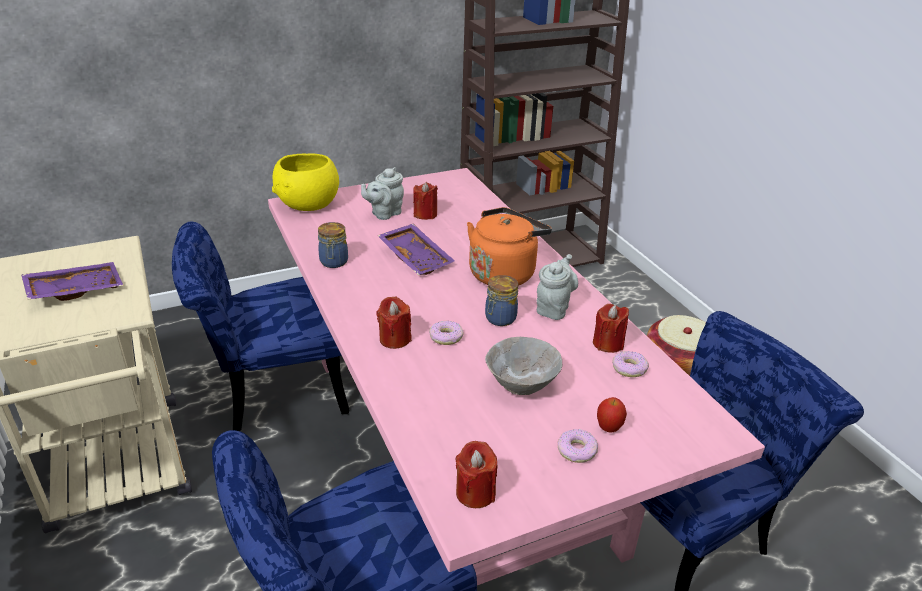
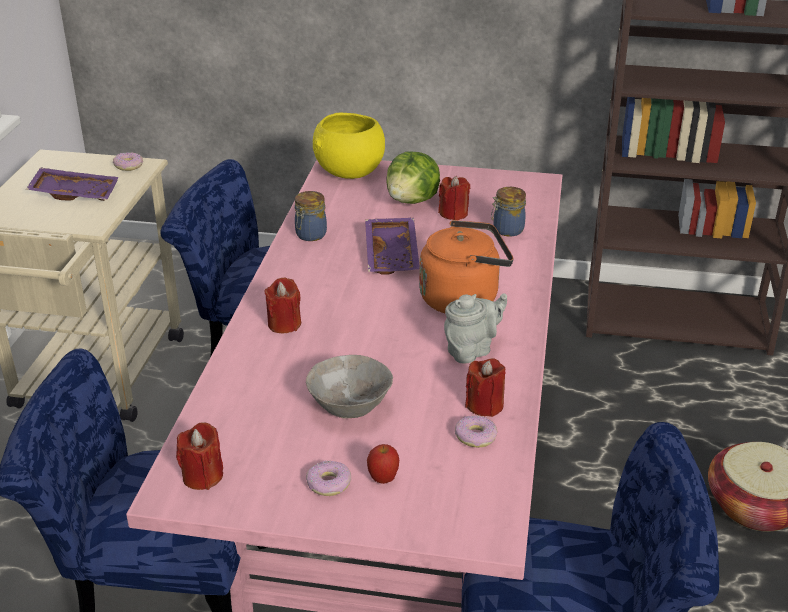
camera: 35 degrees right, 0 degrees up
grey teapot [361,167,404,220] -> lettuce [386,151,440,204]
donut [429,321,464,345] -> donut moved to [113,152,143,171]
jar [485,275,518,326] -> jar moved to [491,187,526,237]

